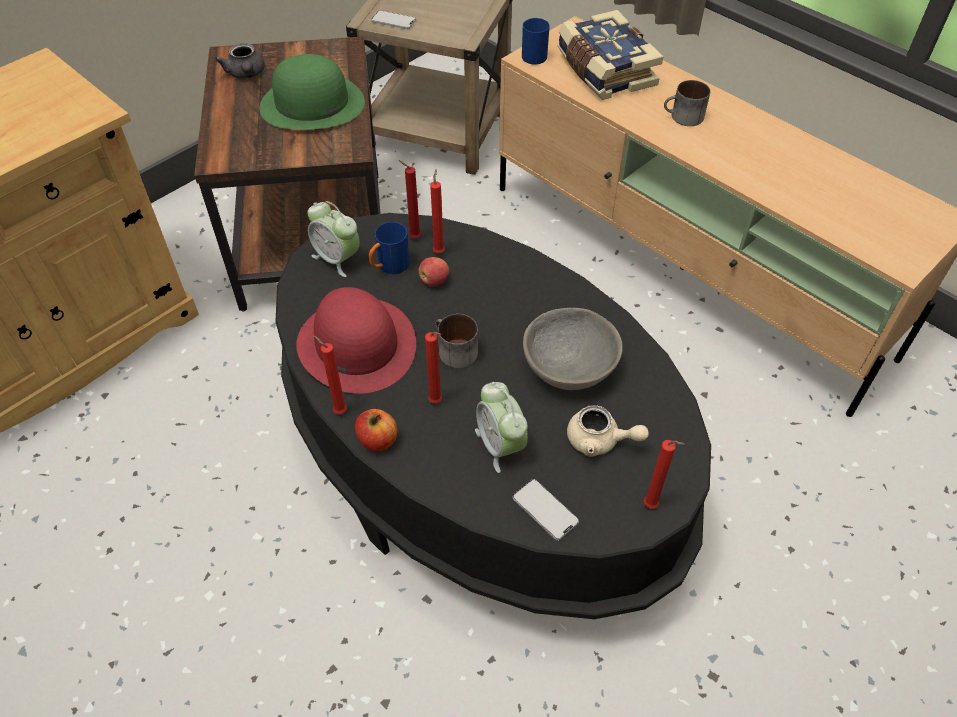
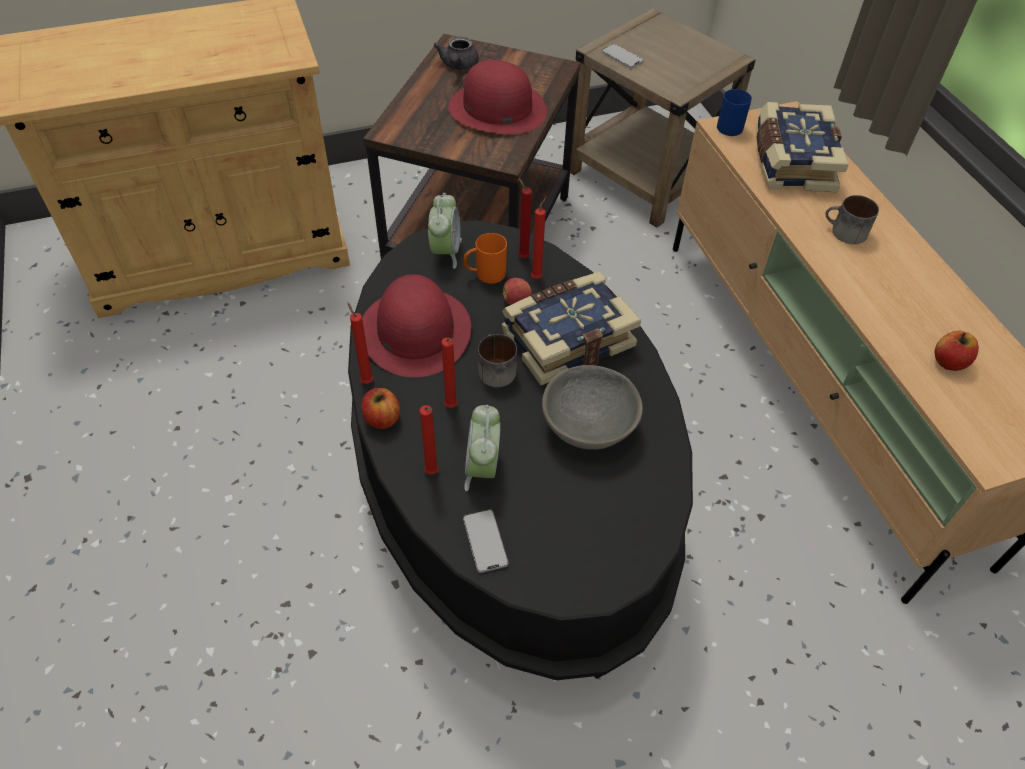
camera: 25 degrees right, 0 degrees up
green hat [259,54,365,130] -> red hat [448,60,547,134]
alarm clock [307,201,360,277] -> alarm clock turned 150 degrees counterclockwise [428,193,462,269]
blue mug [369,222,409,274] -> orange mug [463,233,507,284]
beige teapot [567,405,649,457] -> none
red candle [644,440,685,509] -> red candle moved to [420,405,439,475]
none -> book [502,272,641,385]
none -> apple [935,331,979,371]

